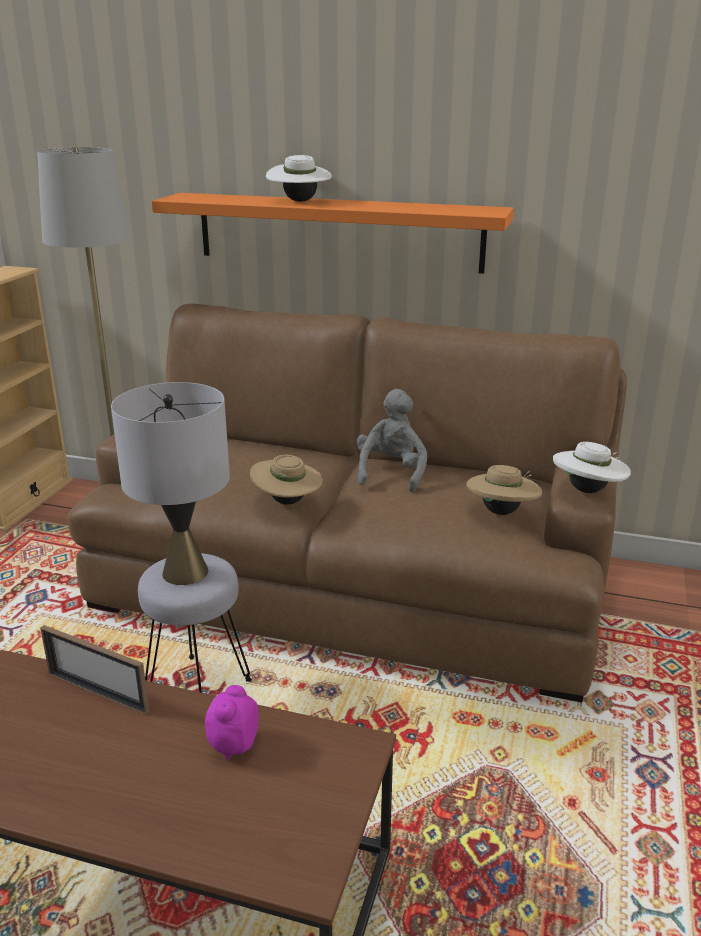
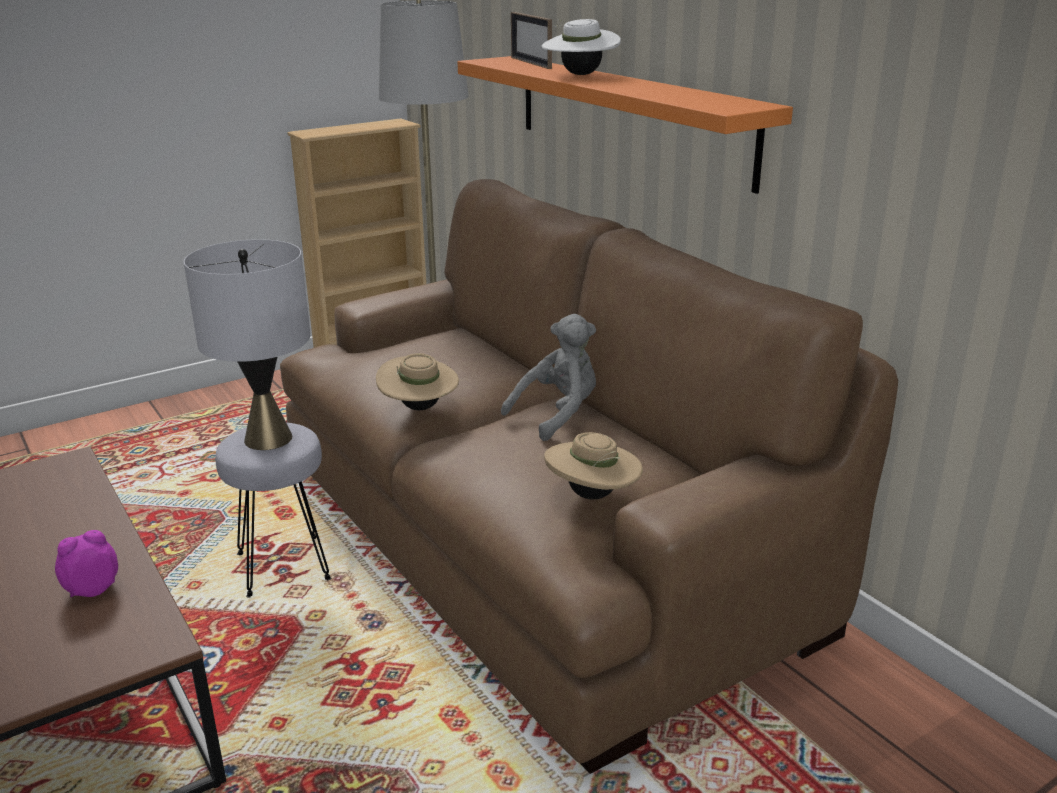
camera: 40 degrees right, 0 degrees up
picture frame [40,625,150,715] -> picture frame moved to [511,12,552,69]
white hat [553,442,631,493] -> none

